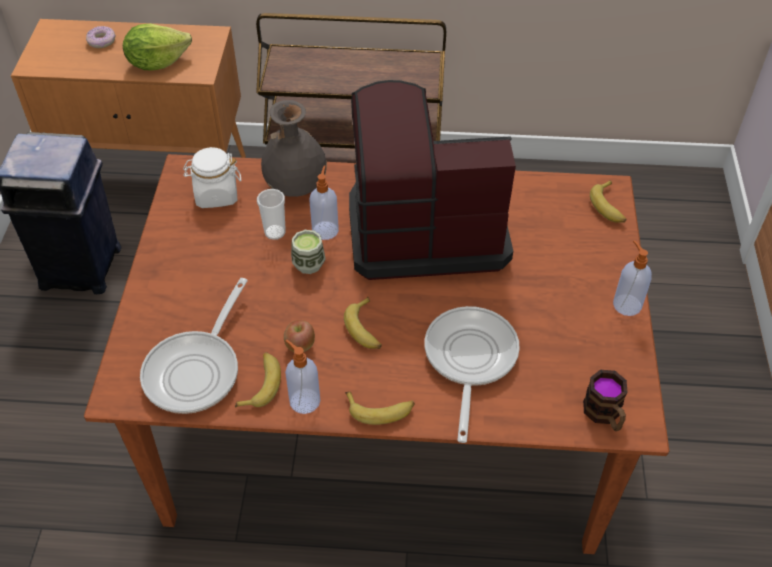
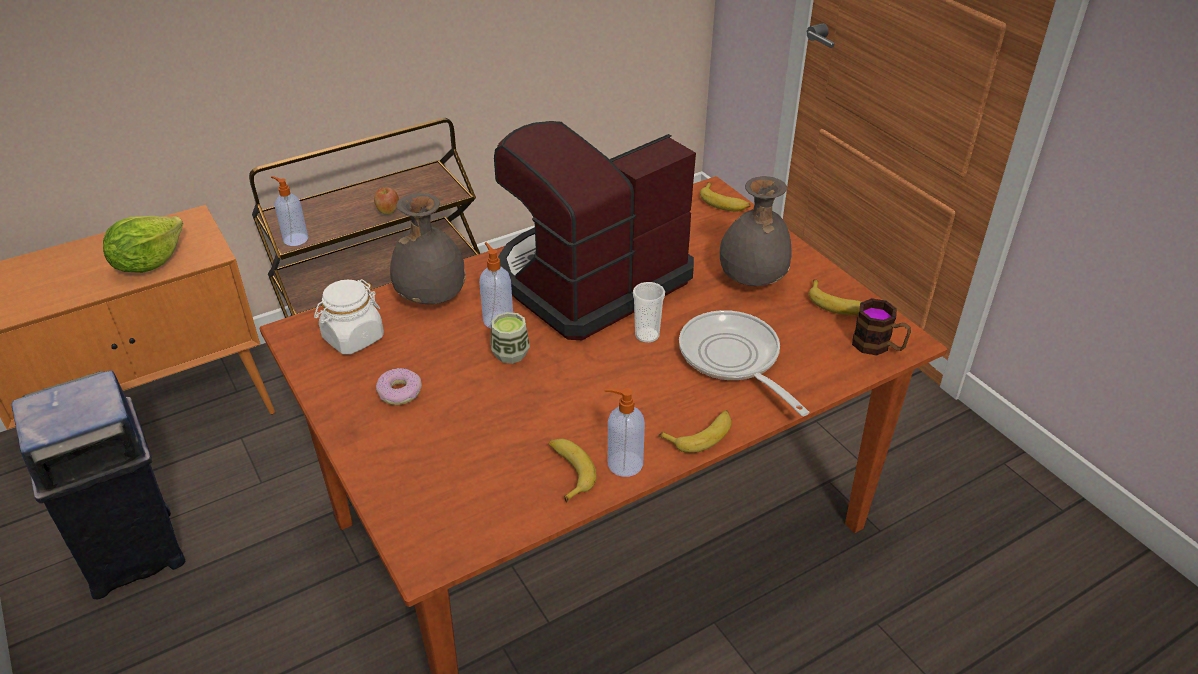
camera: 35 degrees left, 10 degrees down
donut [86,26,116,48] -> donut moved to [376,368,422,405]
frying pan [140,278,248,414] -> none
cup [257,189,286,240] -> cup moved to [633,282,665,343]
apple [284,320,315,352] -> apple moved to [374,187,399,215]
banana [344,297,382,349] -> banana moved to [809,280,861,315]
soap dispenser [613,240,652,316] -> soap dispenser moved to [271,176,308,246]
none -> grey vase [720,176,792,286]

